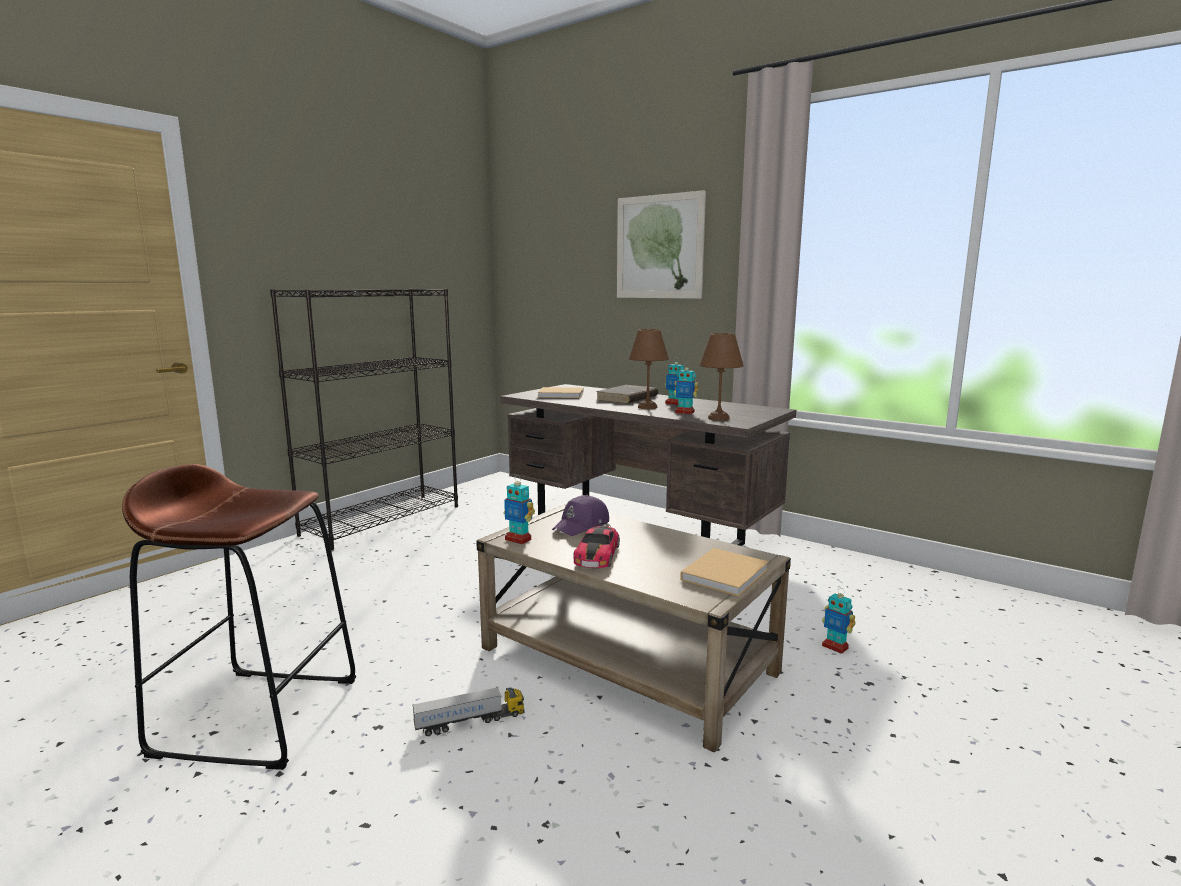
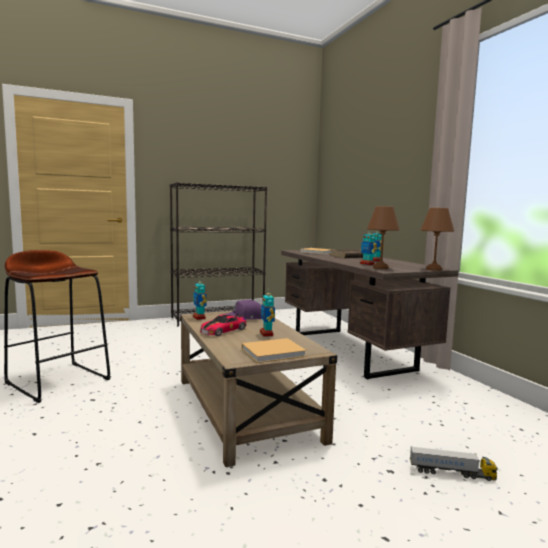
camera: 30 degrees right, 5 degrees down
toy truck [412,687,524,736] -> toy truck moved to [410,446,498,481]
picture [617,190,706,299] -> none
brown table lamp [629,329,669,409] -> brown table lamp moved to [421,208,454,271]
toy robot [822,592,856,654] -> toy robot moved to [260,293,275,337]

